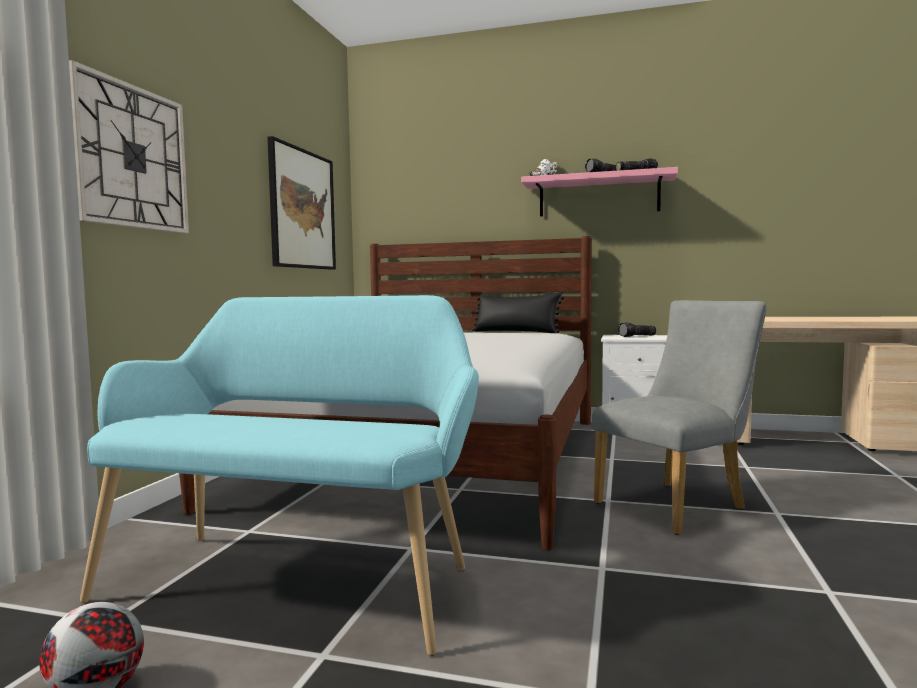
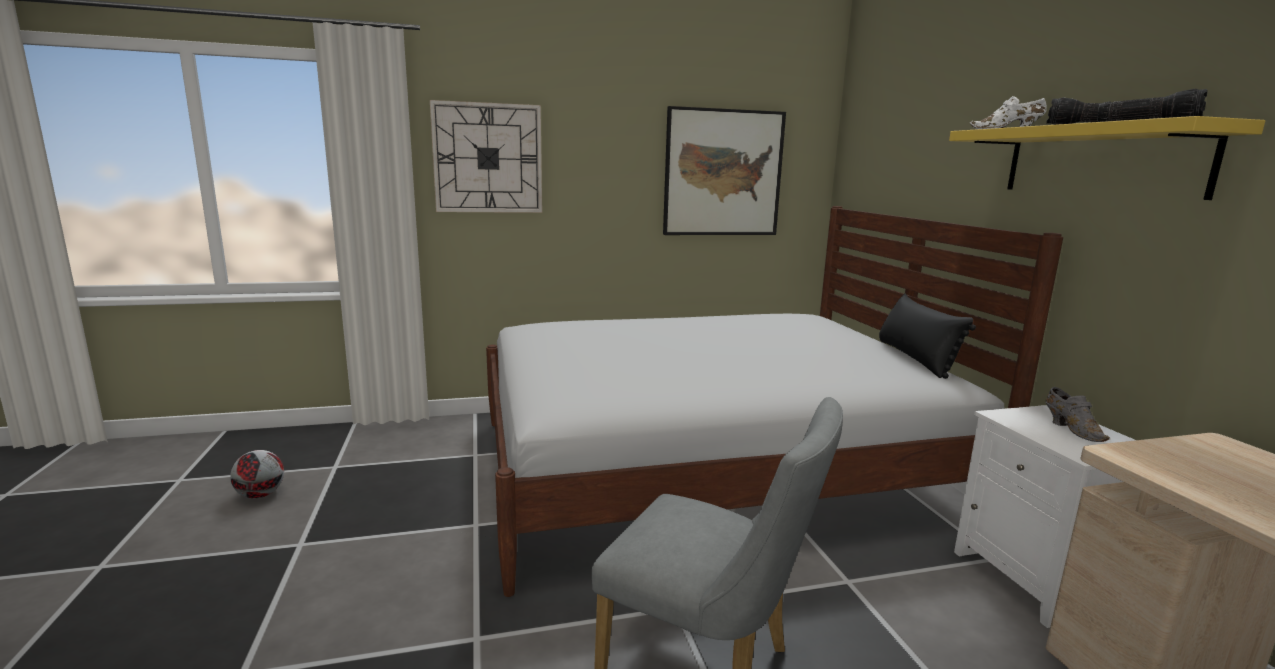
camera: 60 degrees right, 10 degrees up
turquoise bench [80,295,479,656] -> none
pink shelf [521,167,678,216] -> yellow shelf [949,116,1265,200]
flashlight [618,322,656,337] -> grey shoe [1046,387,1110,442]

